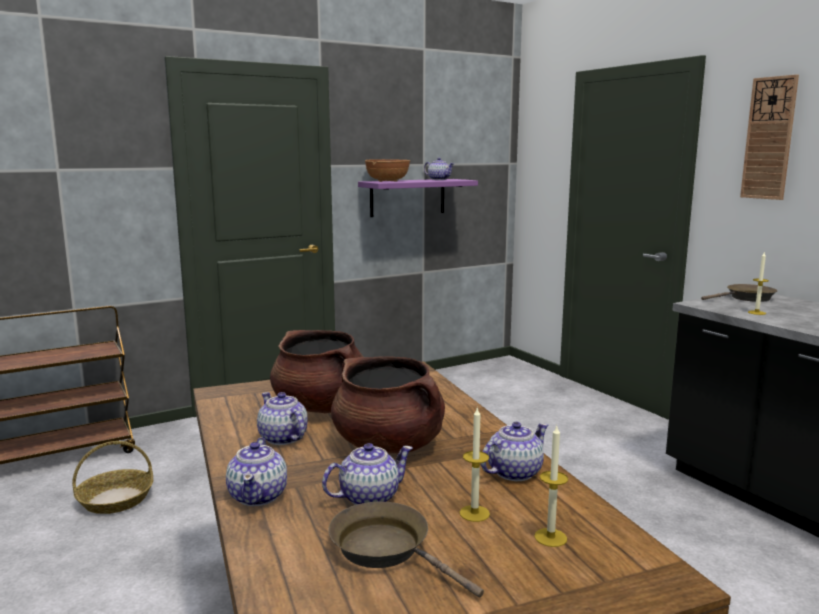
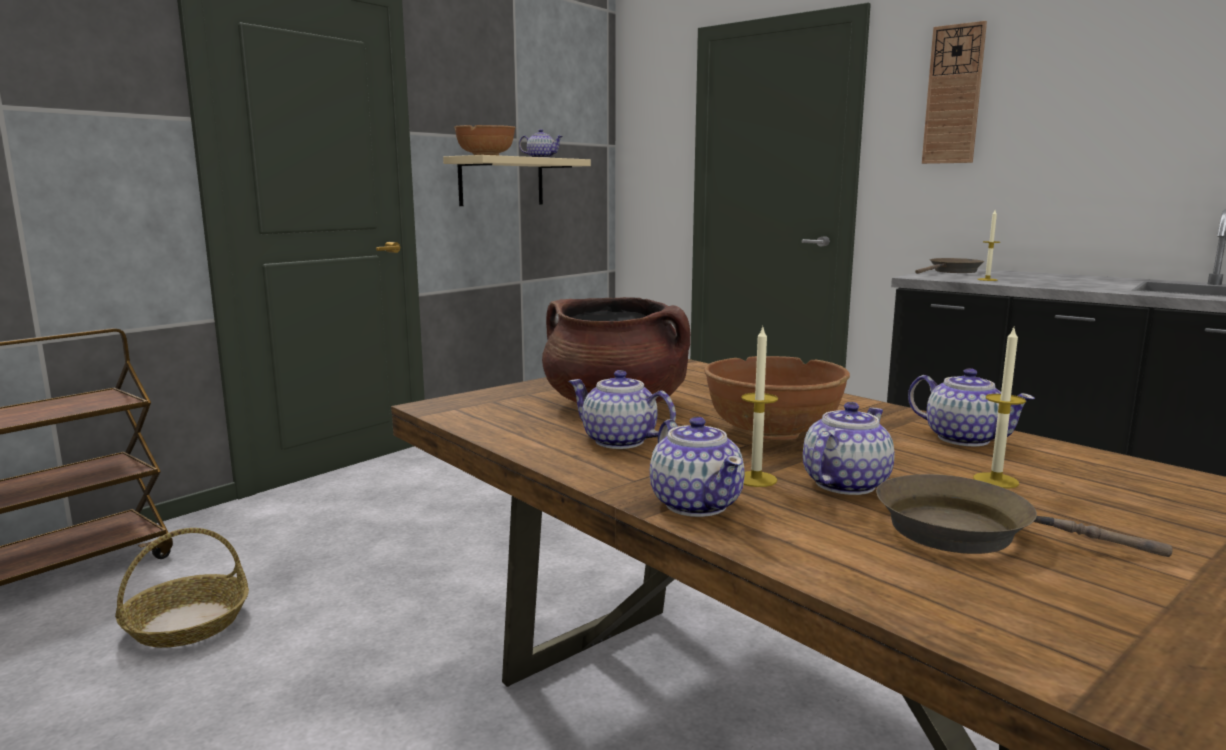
camera: 20 degrees left, 0 degrees up
brown cooking pot [331,356,445,454] -> brown bowl [704,356,850,441]
purple shelf [358,179,478,217] -> beige shelf [443,155,591,206]
teapot [481,422,548,481] -> teapot turned 105 degrees clockwise [908,368,1035,446]
candle [534,426,568,547] -> candle moved to [741,325,778,487]

